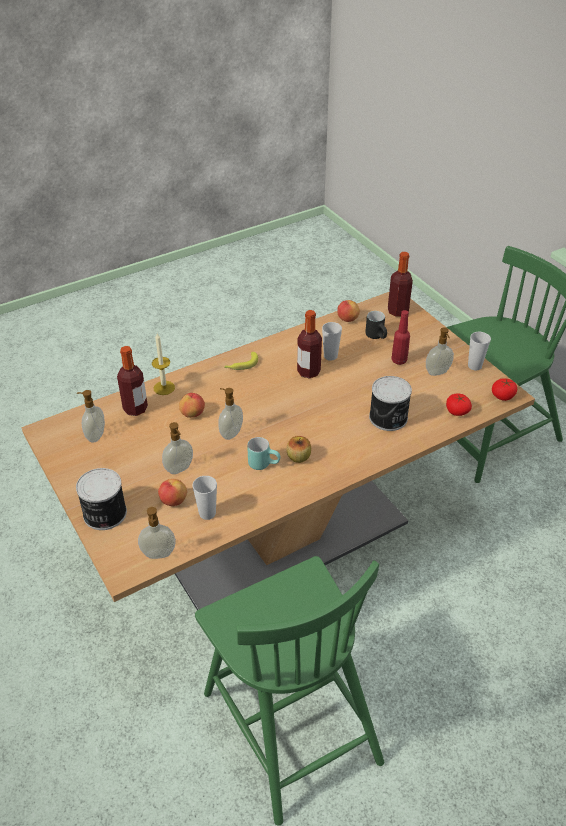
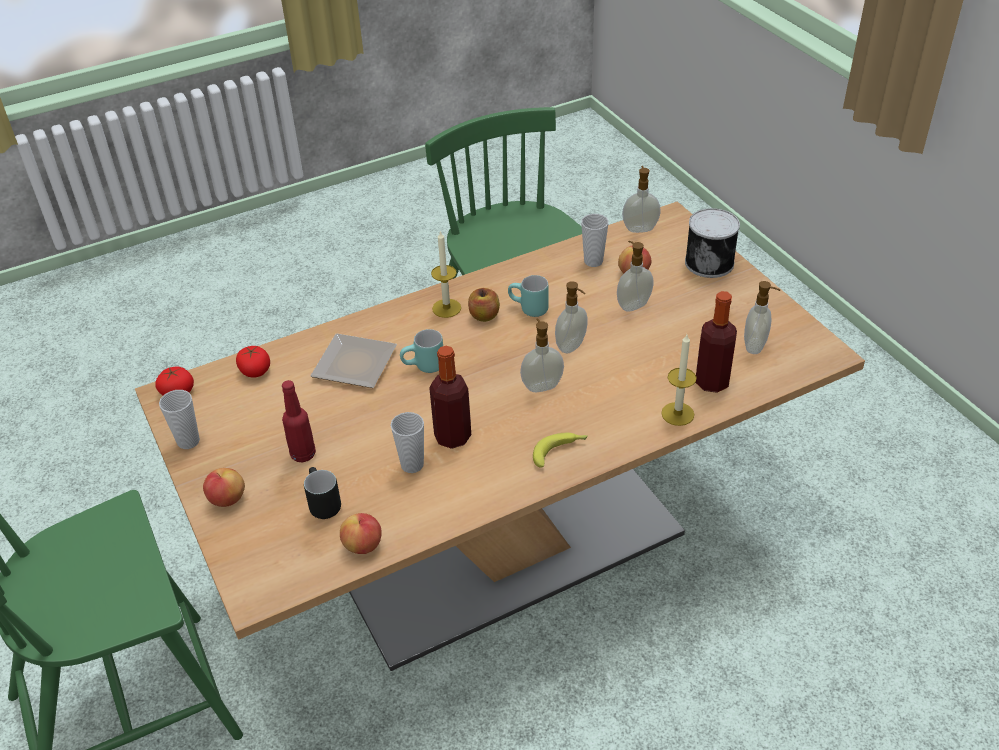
camera: 175 degrees left, 0 degrees up
apple [179,393,205,418] -> apple moved to [203,468,245,507]
can [369,376,412,431] -> plate [311,334,397,388]
bottle [388,252,413,317] -> none
soap dispenser [426,327,454,376] -> soap dispenser moved to [520,318,564,392]
none -> turquoise mug [400,329,443,373]
none -> candle [431,230,461,318]

